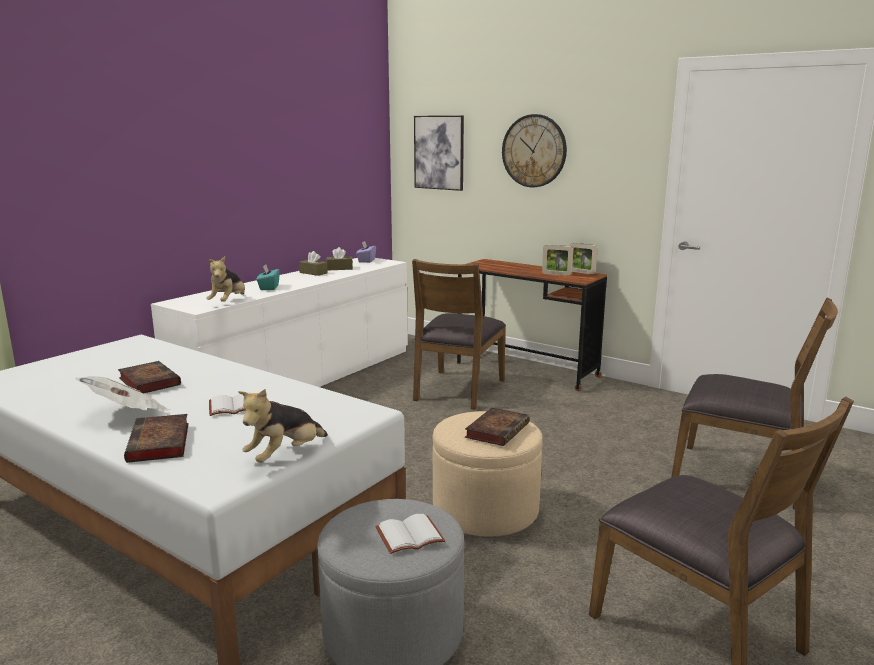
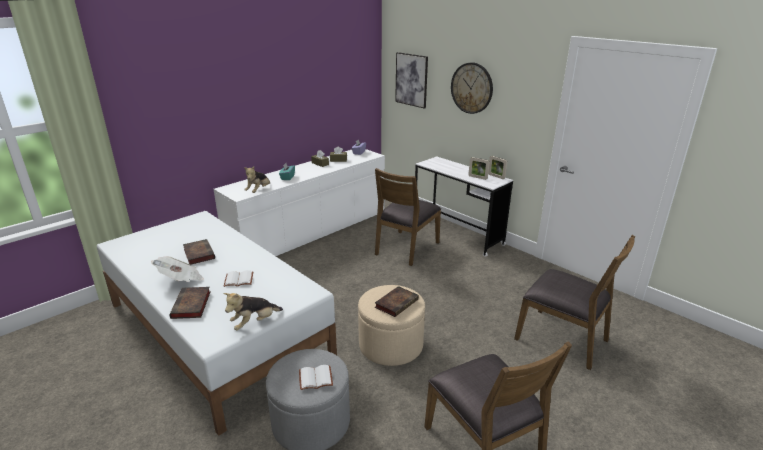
camera: 10 degrees right, 10 degrees up
brown desk [457,259,607,391] -> white desk [415,156,513,257]

